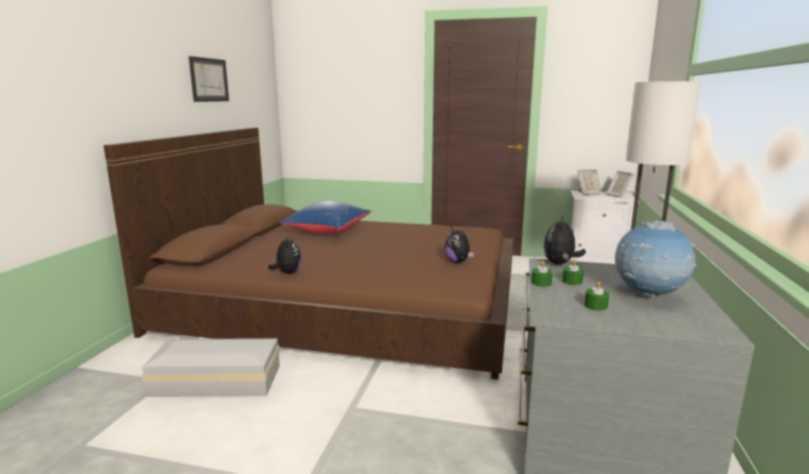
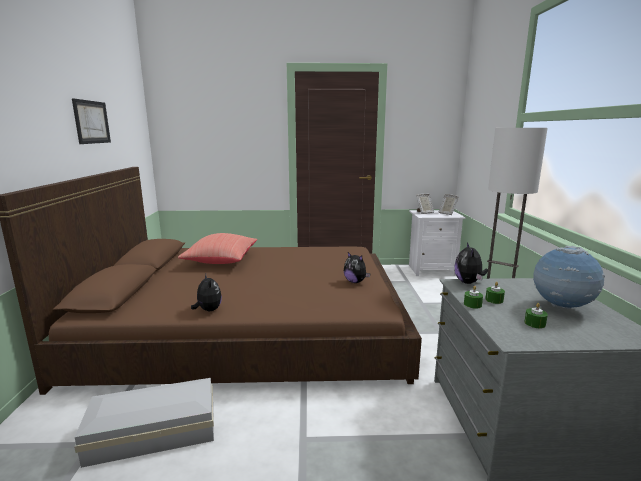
camera: 15 degrees left, 0 degrees up
blue pillow [280,201,371,234] -> red pillow [178,233,257,264]

